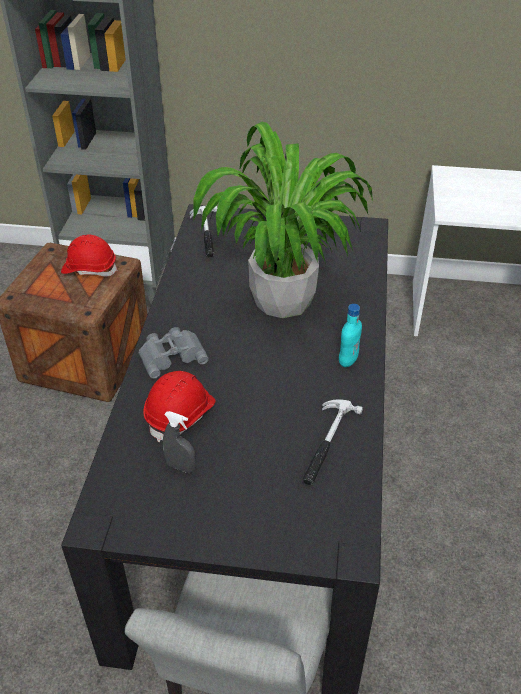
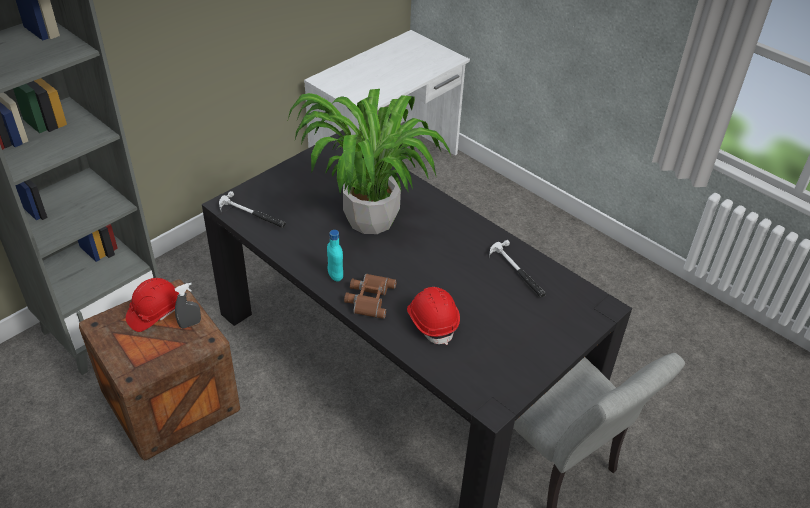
camera: 55 degrees left, 0 degrees up
grey binoculars [139,327,209,379] -> brown binoculars [344,274,397,319]
grey spray bottle [163,411,196,473] -> grey spray bottle moved to [174,283,201,329]
turquoise bottle [339,304,362,367] -> turquoise bottle moved to [327,230,343,282]

